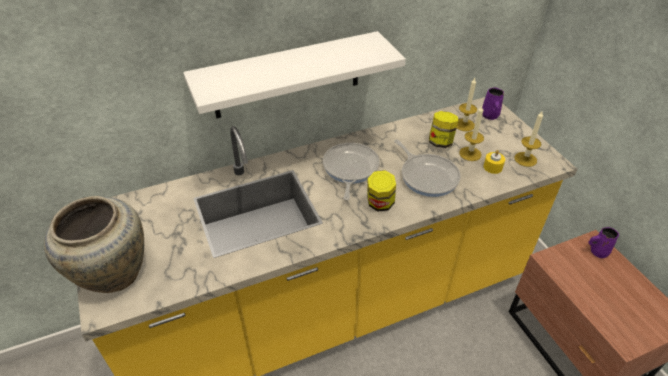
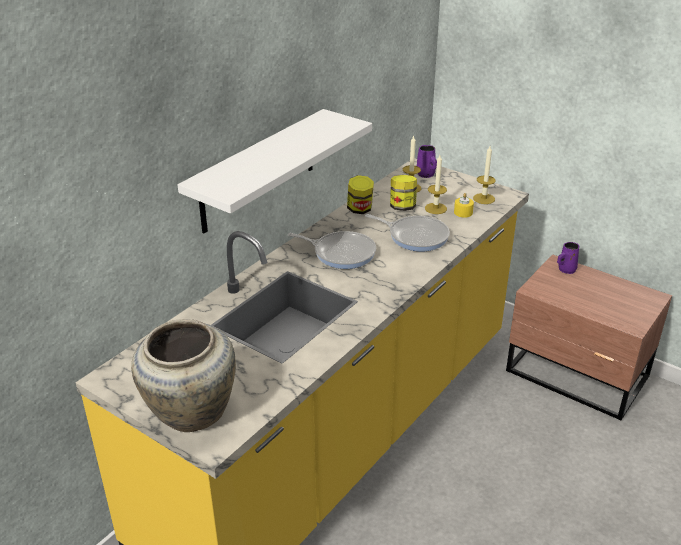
camera: 30 degrees left, 10 degrees down
frying pan [323,143,380,200] -> frying pan turned 135 degrees clockwise [288,231,376,269]
jar [367,170,396,212] -> jar moved to [347,175,374,214]

